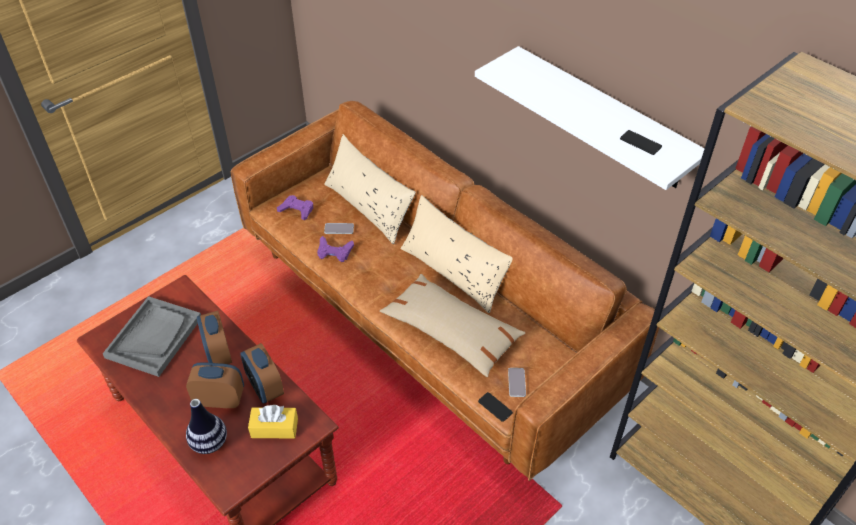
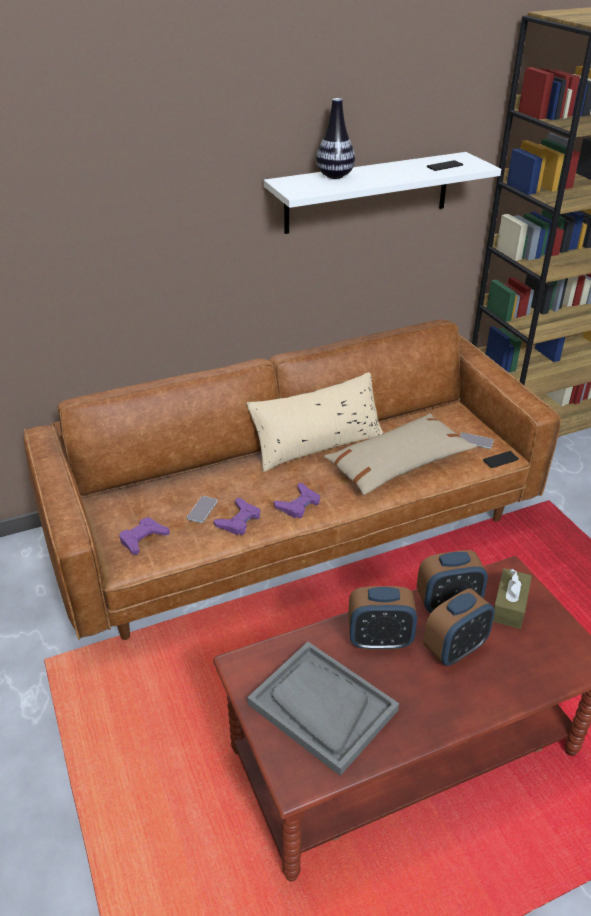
camera: 70 degrees left, 10 degrees down
alarm clock [186,362,244,408] -> alarm clock turned 150 degrees counterclockwise [423,588,495,666]
vase [186,399,227,454] -> vase moved to [316,98,355,179]
yellow tissue box [248,405,298,439] -> brown tissue box [493,568,532,629]
beige pillow [324,134,416,244] -> none
none -> purple game controller [274,482,320,519]

